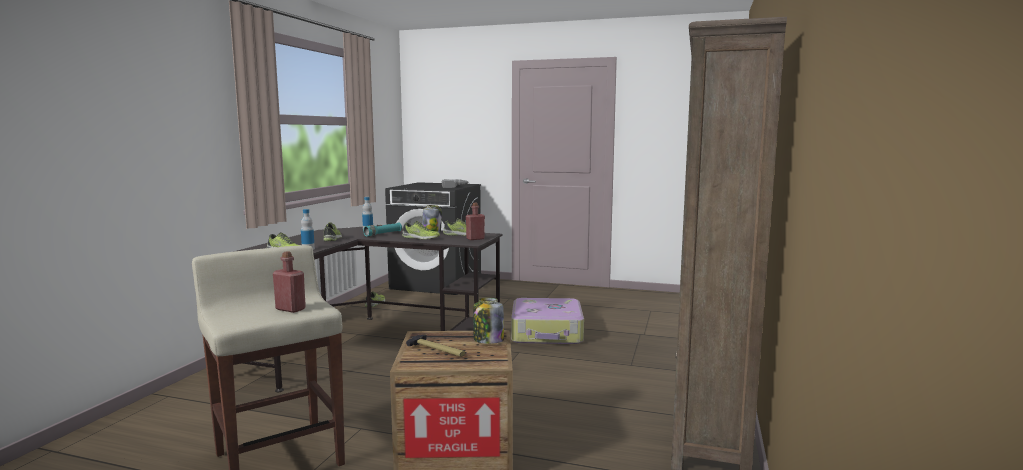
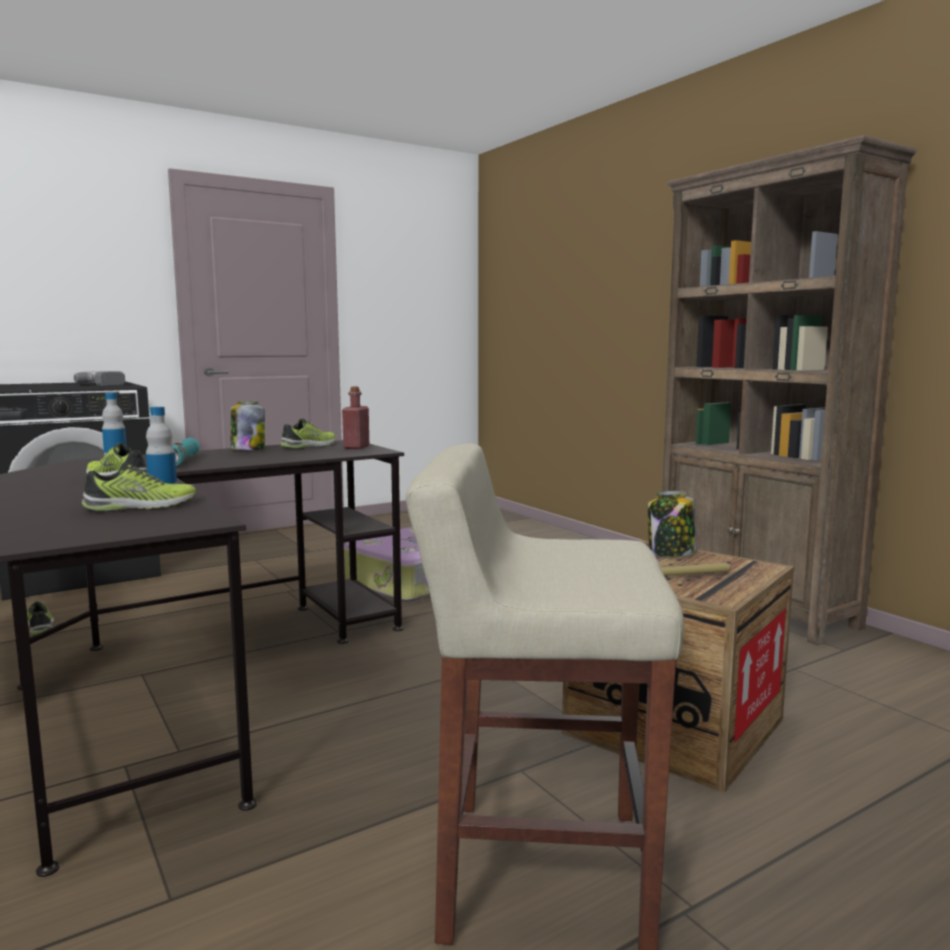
camera: 50 degrees left, 0 degrees up
red bottle [273,251,306,313] -> none
shoe [402,221,440,239] -> none

